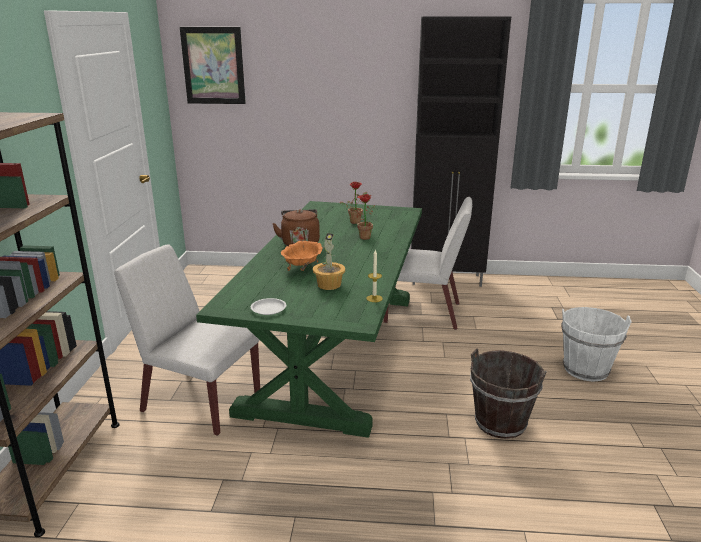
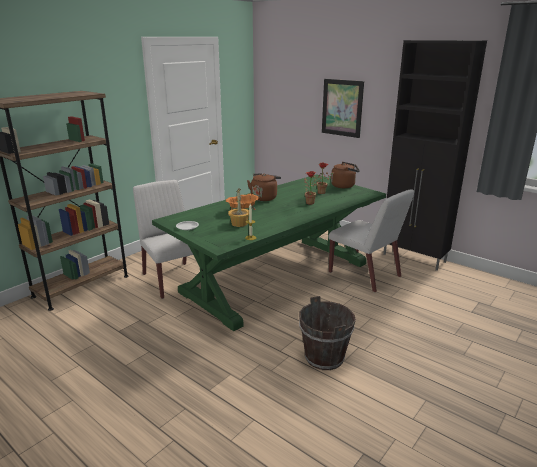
camera: 35 degrees right, 0 degrees up
picture [180,27,246,104] -> picture moved to [322,79,364,138]
white bucket [561,307,632,382] -> none
none -> brown kettle [331,162,360,188]

